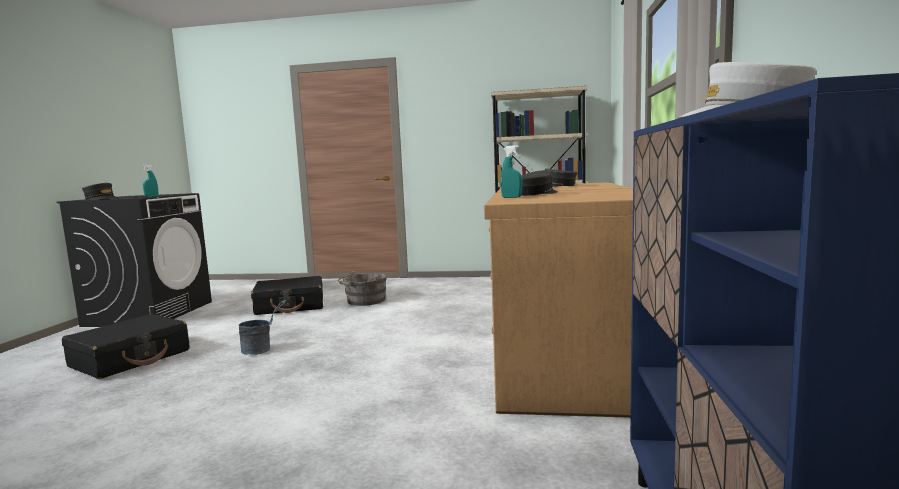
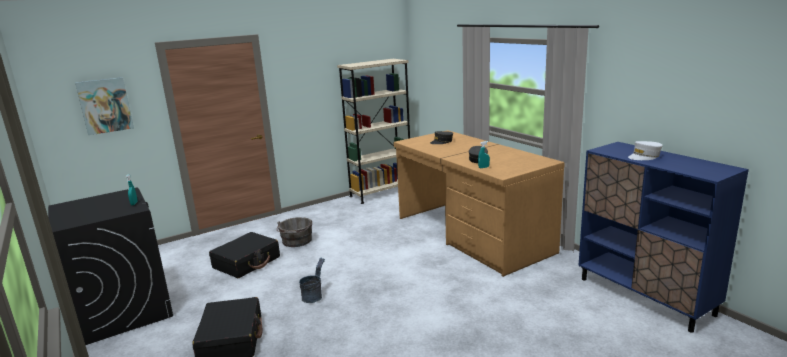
camera: 40 degrees left, 10 degrees up
grey cap [82,183,118,200] -> none
none -> picture [75,77,134,135]

